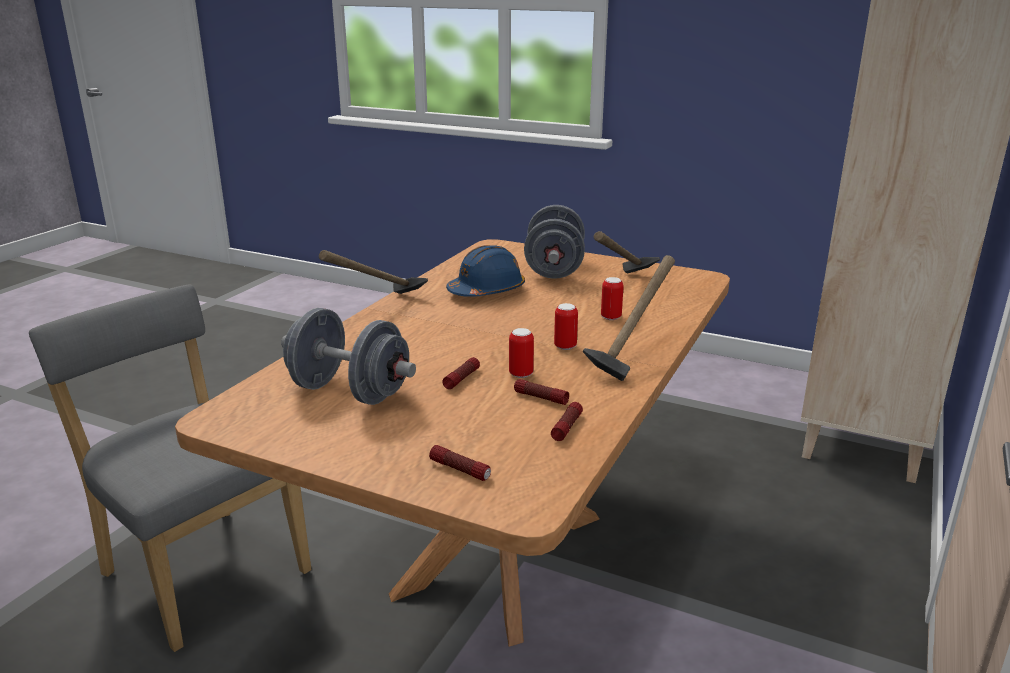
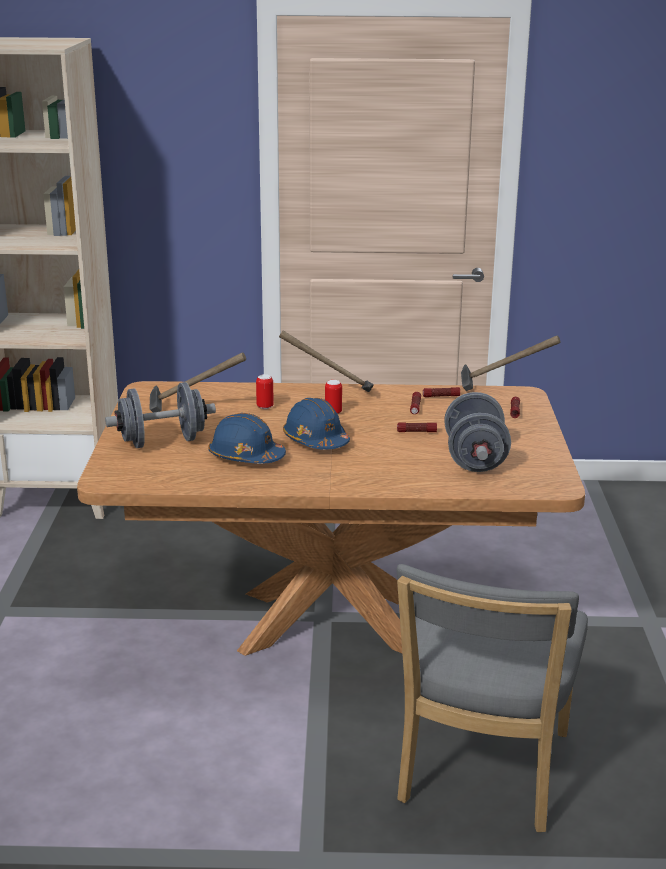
camera: 115 degrees left, 0 degrees up
hammer [319,250,428,294] -> hammer moved to [461,335,561,391]
can [509,328,534,378] -> none
none -> blue hard hat [283,398,350,450]

